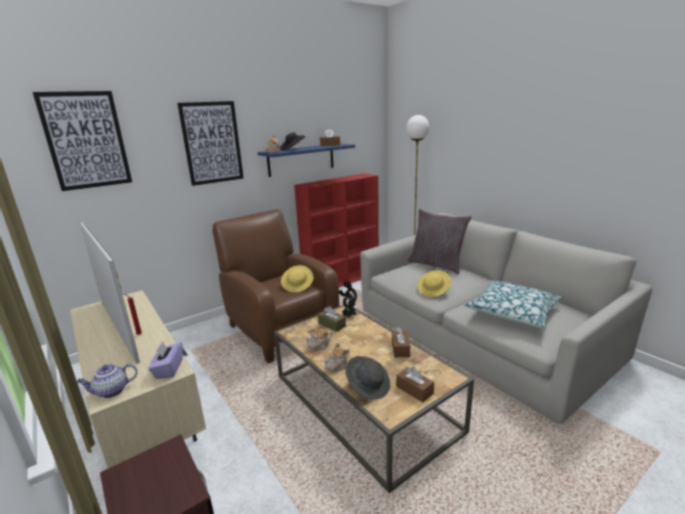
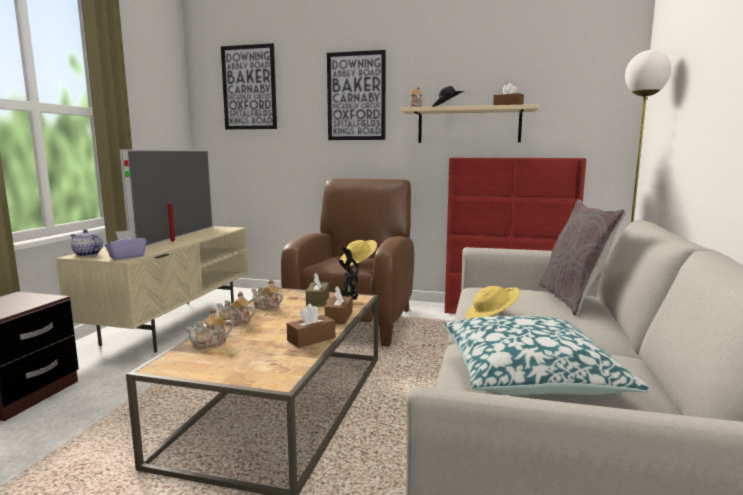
camera: 50 degrees right, 10 degrees down
blue shelf [257,144,355,177] -> beige shelf [400,104,539,143]
grey hat [345,356,390,400] -> teapot [186,307,233,349]
brown tissue box [396,367,434,403] -> brown tissue box moved to [325,286,352,324]

